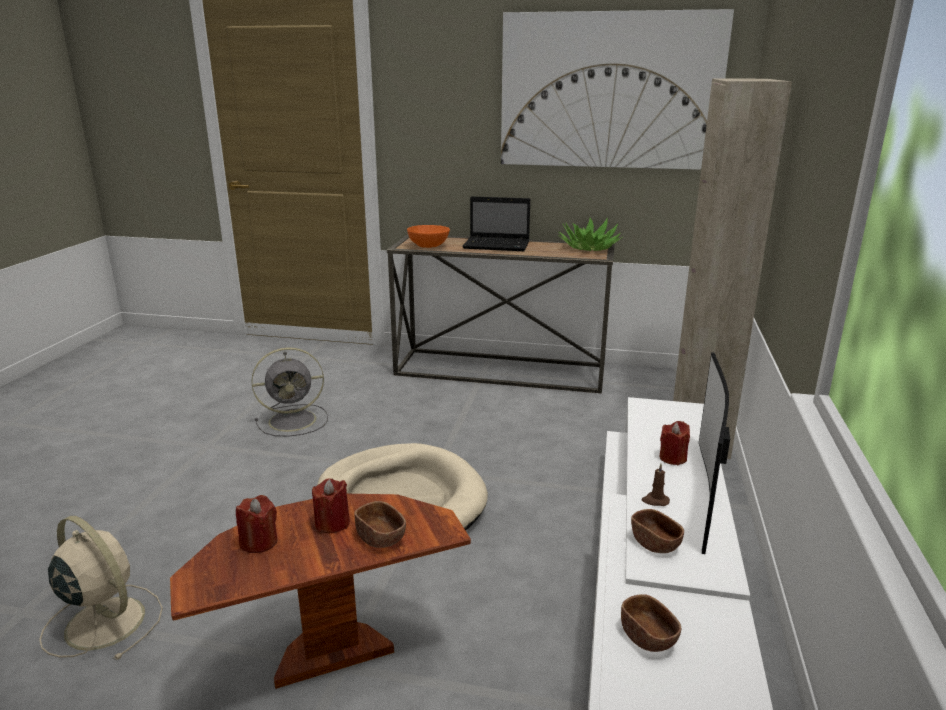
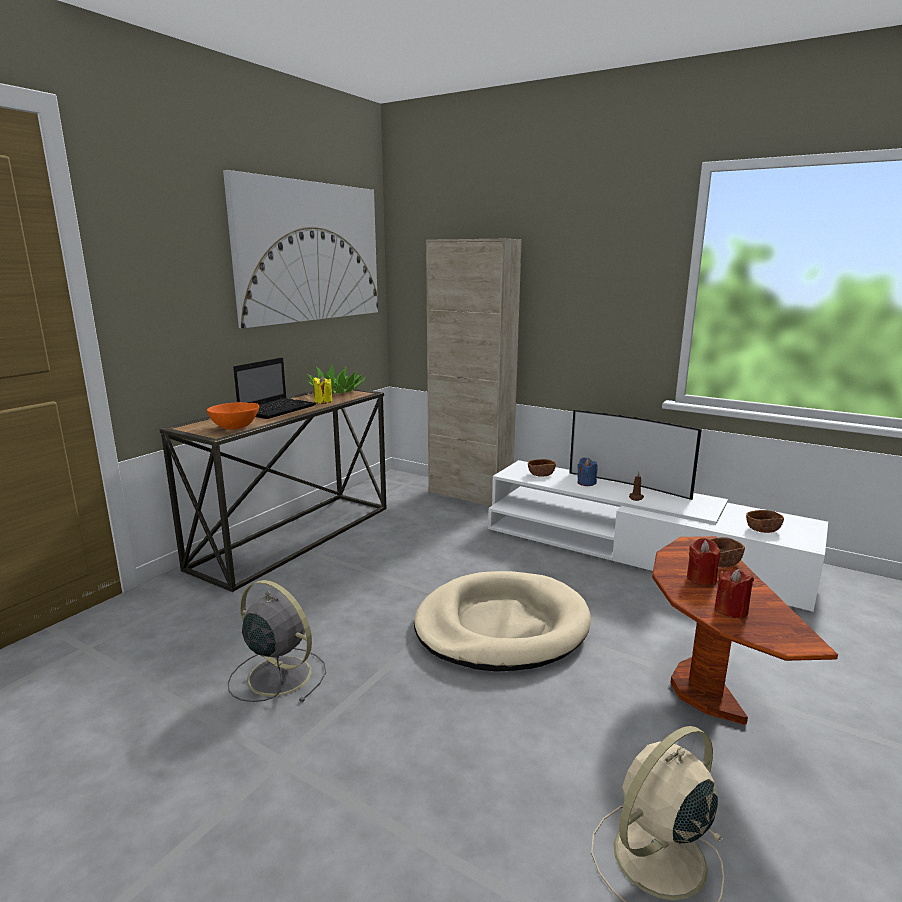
camera: 70 degrees left, 5 degrees down
grey fan [251,347,328,437] -> grey fan turned 60 degrees counterclockwise [228,580,326,703]
brown bowl [631,509,684,553] -> brown bowl moved to [528,459,556,477]
red candle [659,421,690,465] -> blue candle [577,457,598,486]
none -> yellow candle [313,376,332,404]

